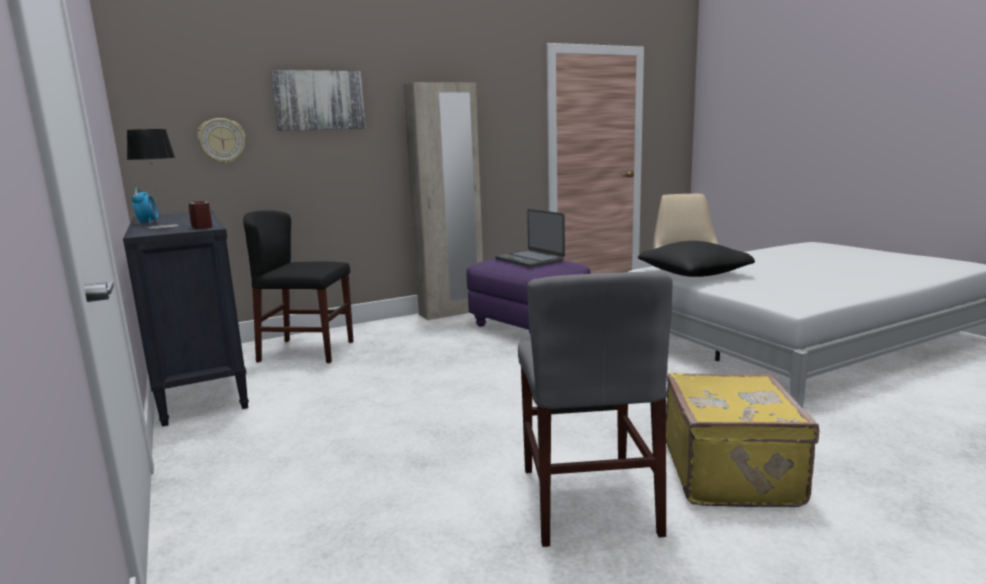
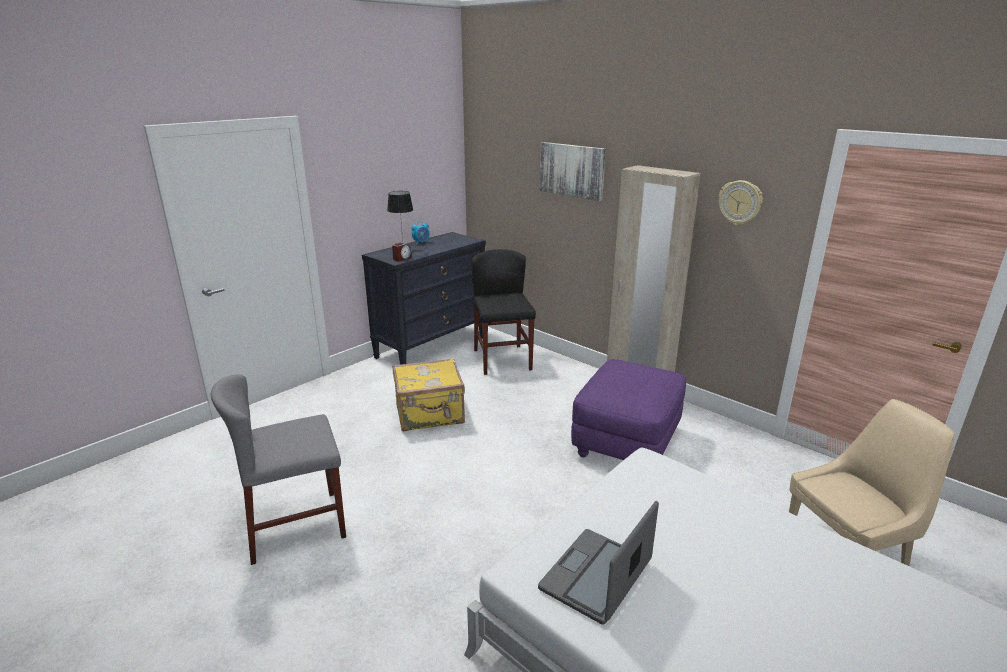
camera: 70 degrees right, 10 degrees up
wall clock [197,118,246,164] -> wall clock moved to [719,180,763,226]
laptop [495,209,565,267] -> laptop moved to [538,501,659,625]
black pillow [638,241,755,277] -> none
yellow suitcase [666,373,819,507] -> yellow suitcase moved to [392,358,465,431]

